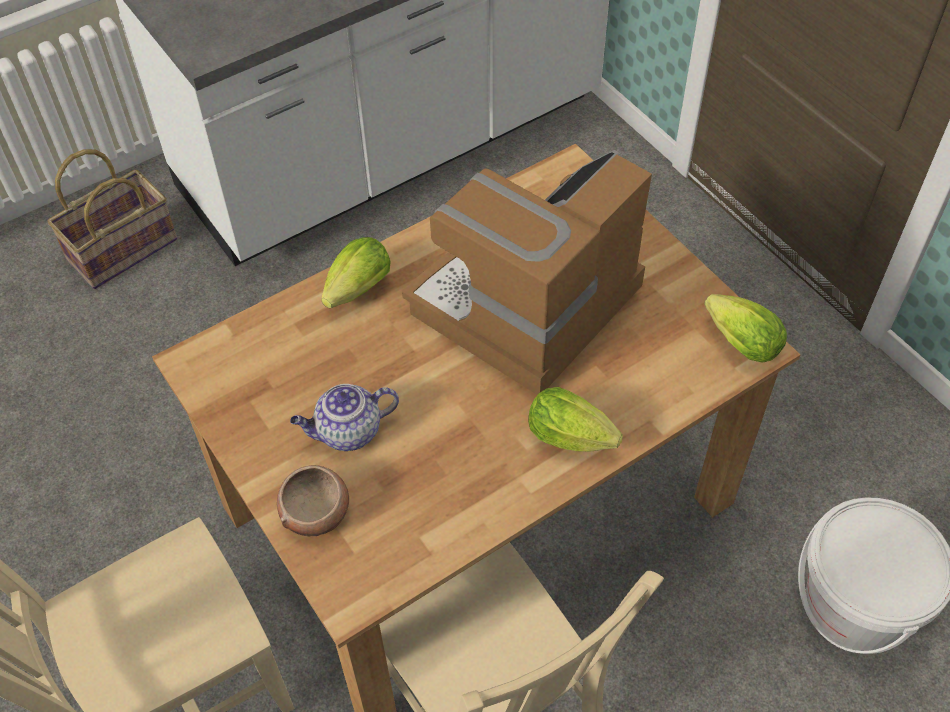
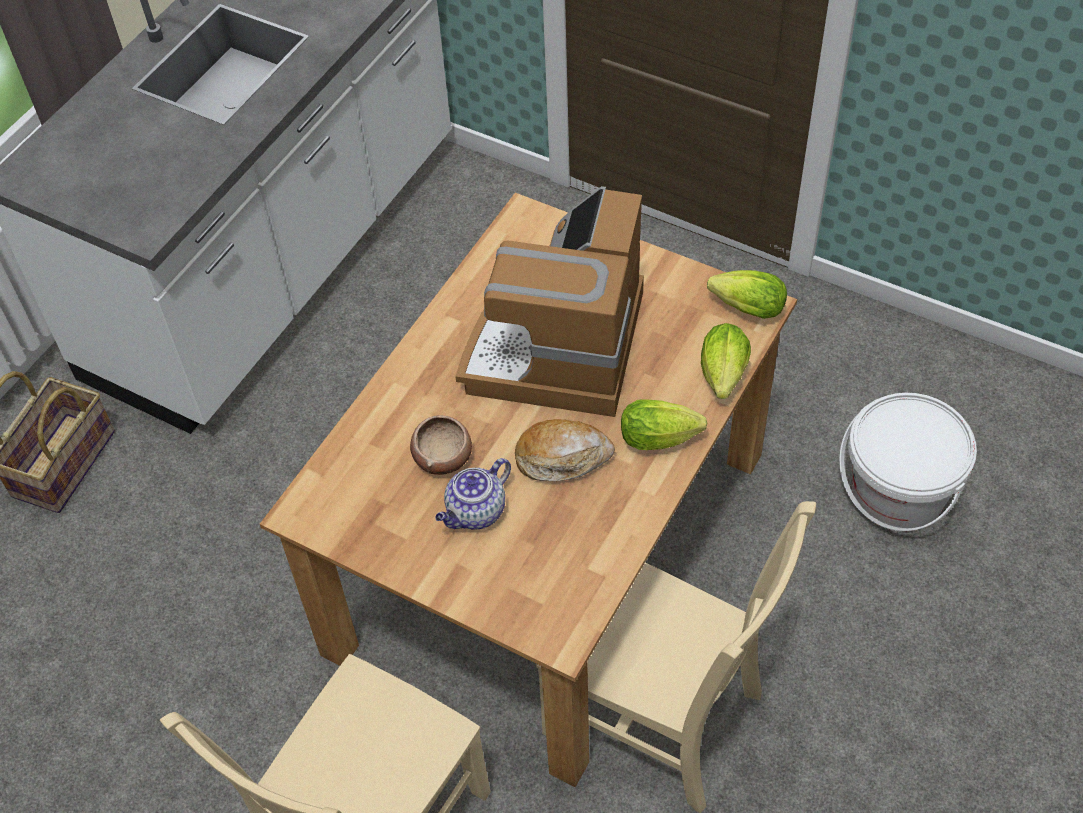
camera: 25 degrees left, 0 degrees up
bowl [277,465,349,537] -> bowl moved to [410,415,472,475]
lettuce [321,237,391,309] -> lettuce moved to [701,323,751,399]
none -> bread [515,419,615,481]

